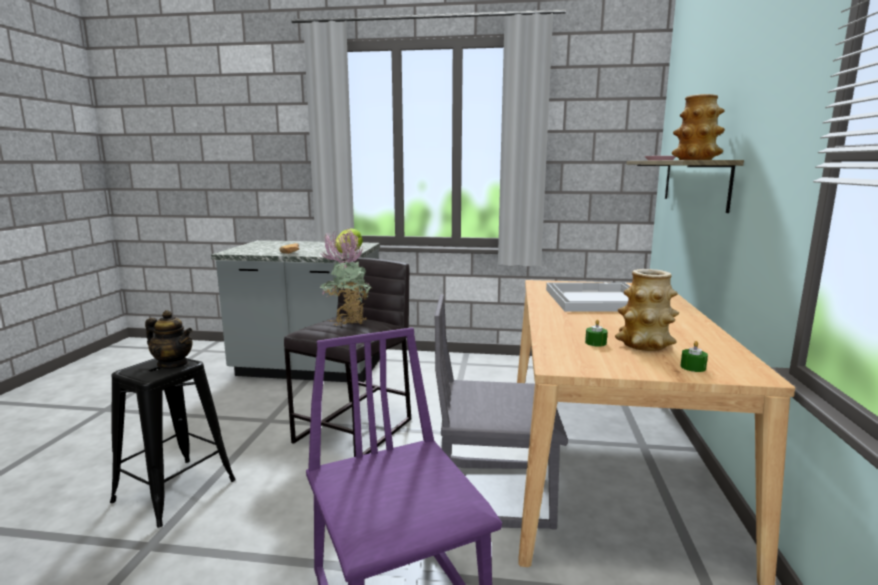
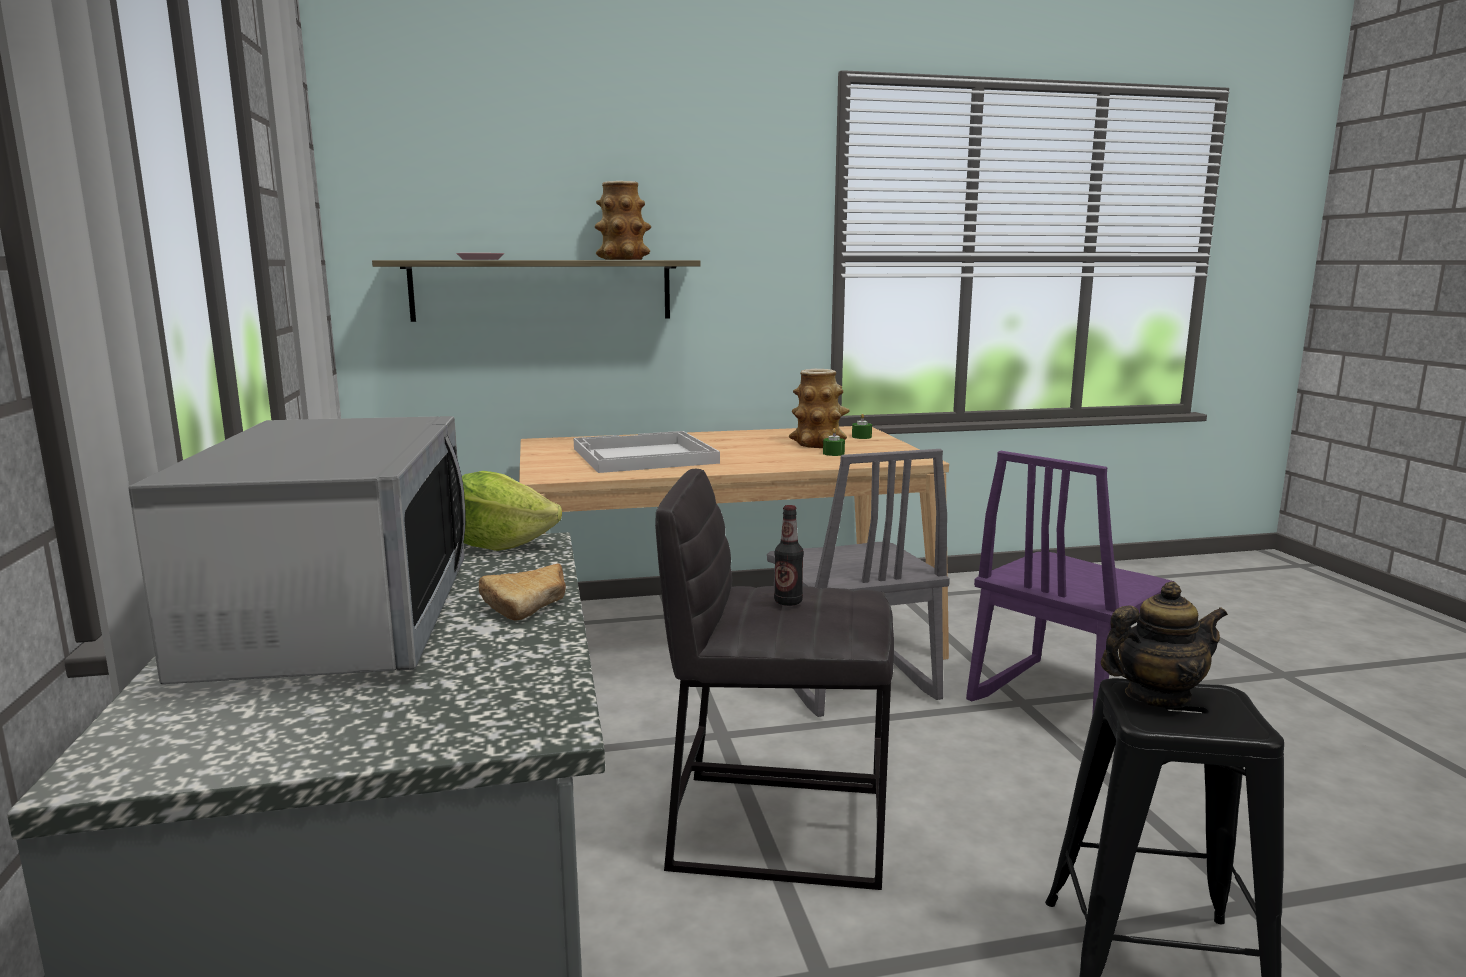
camera: 110 degrees left, 0 degrees up
teapot [145,310,193,369] -> teapot turned 75 degrees clockwise [1101,581,1228,708]
potted plant [320,228,372,326] -> bottle [774,505,804,606]
none -> microwave [128,416,466,684]

